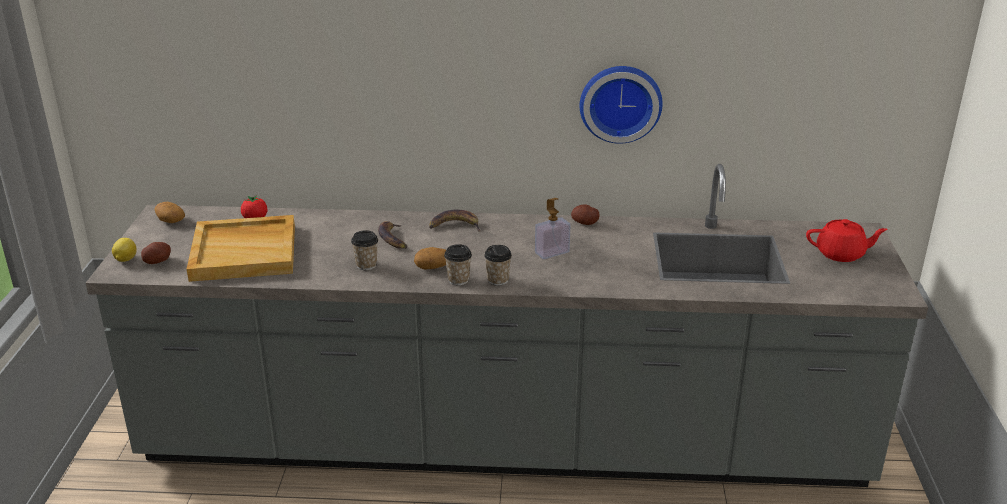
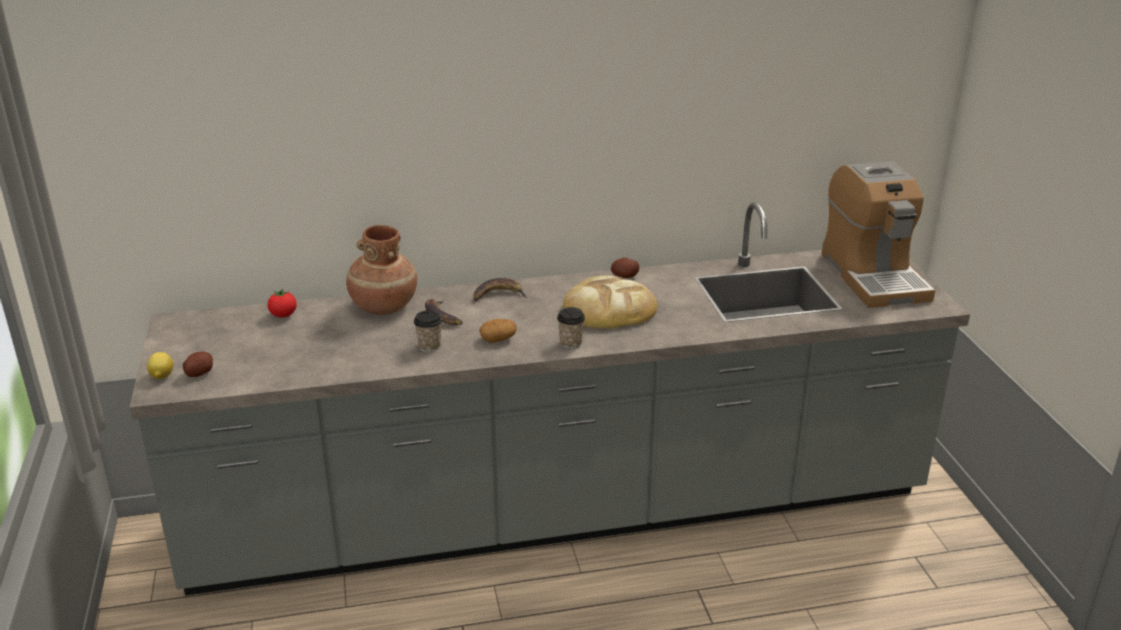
camera: 15 degrees left, 0 degrees up
potato [155,202,185,223] -> none
beige tray [187,215,295,282] -> none
cup [444,244,472,285] -> none
soap dispenser [535,198,570,259] -> bread [563,275,657,329]
wall clock [580,66,663,144] -> none
red teapot [806,219,888,262] -> coffee machine [821,161,935,308]
none -> brown vase [346,225,417,315]

